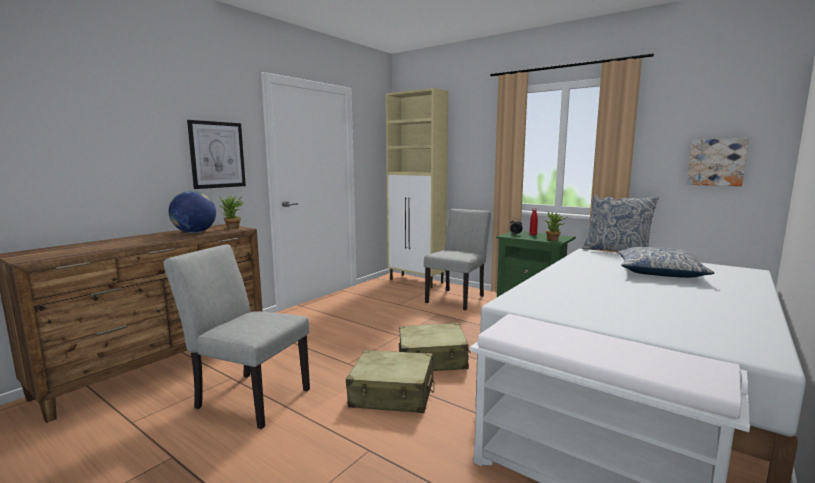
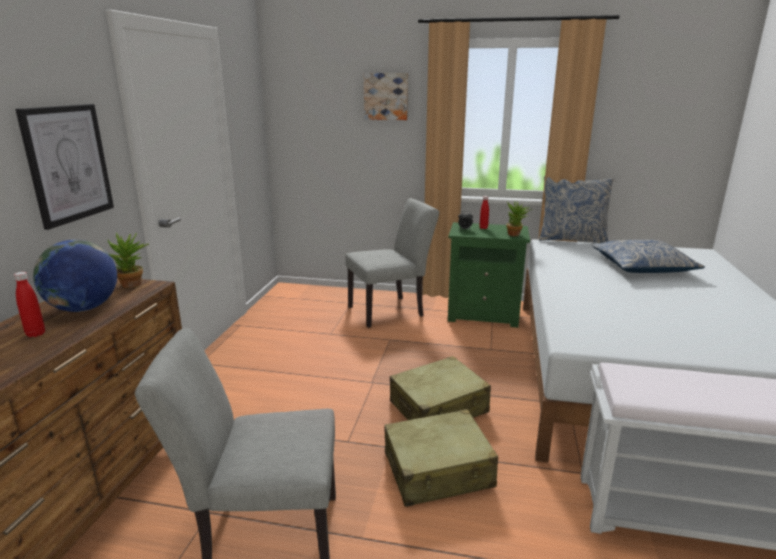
camera: 25 degrees left, 10 degrees up
beige cabinet [386,88,448,288] -> none
grey chair [424,209,491,310] -> grey chair turned 60 degrees clockwise [345,198,439,328]
picture [687,138,749,186] -> picture moved to [364,73,408,120]
none -> red bottle [14,272,45,337]

